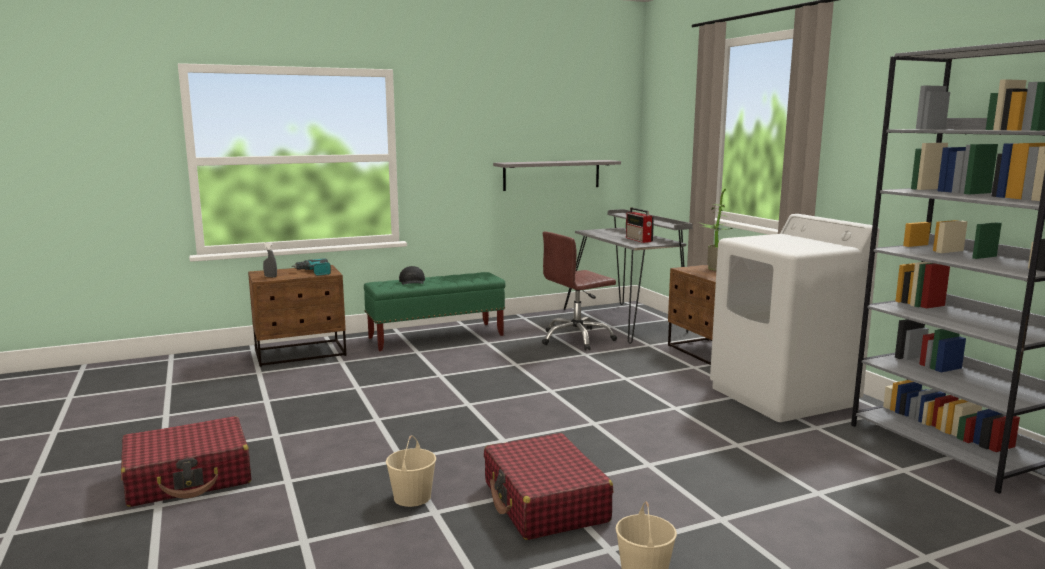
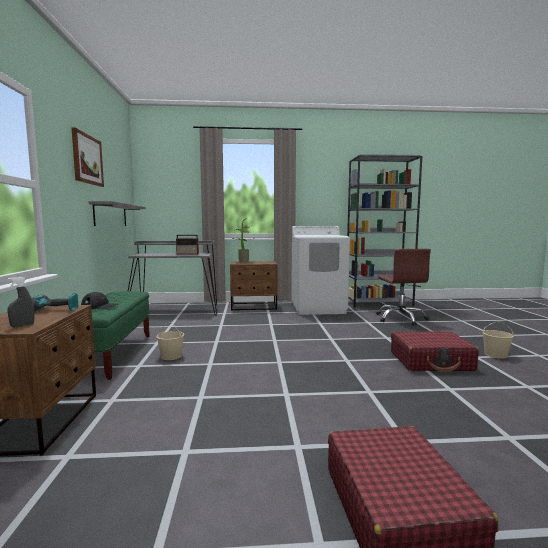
camera: 70 degrees left, 5 degrees down
beige bucket [386,435,436,507] -> beige bucket moved to [156,322,184,360]
brown office chair [542,231,617,351] -> brown office chair moved to [376,249,431,326]
none -> picture [71,127,104,187]

